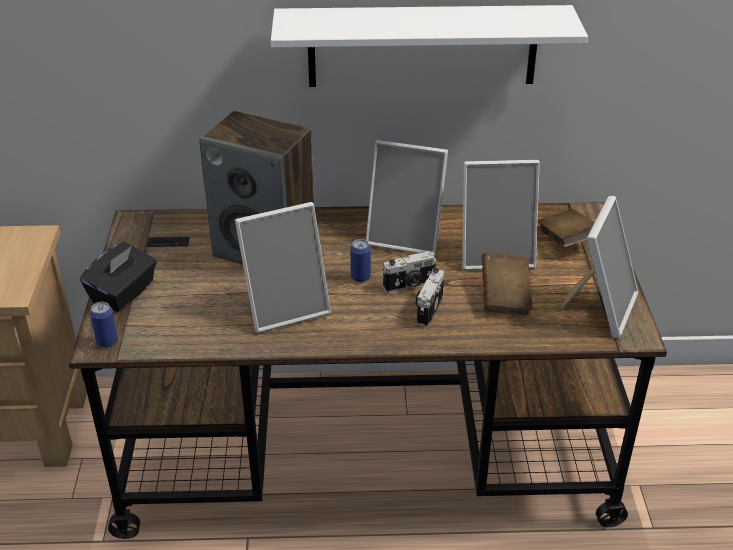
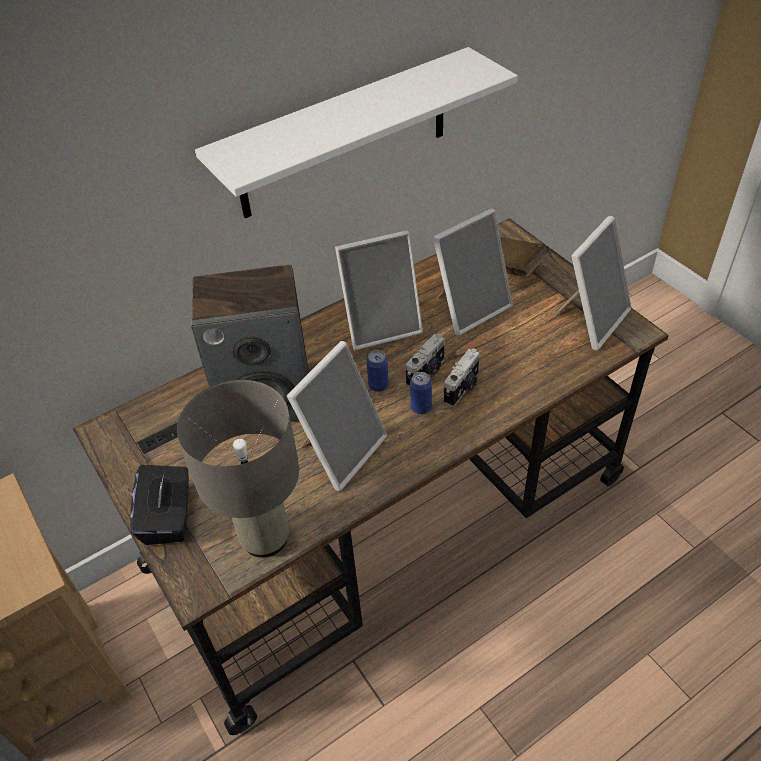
camera: 30 degrees left, 10 degrees up
can [90,302,118,348] -> can moved to [410,372,432,414]
camera [415,268,444,327] -> camera turned 135 degrees counterclockwise [444,348,480,407]
brown book [482,252,533,315] -> none
picture frame [562,196,638,338] -> picture frame turned 45 degrees clockwise [554,216,631,350]
none -> grey table lamp [177,380,299,558]

